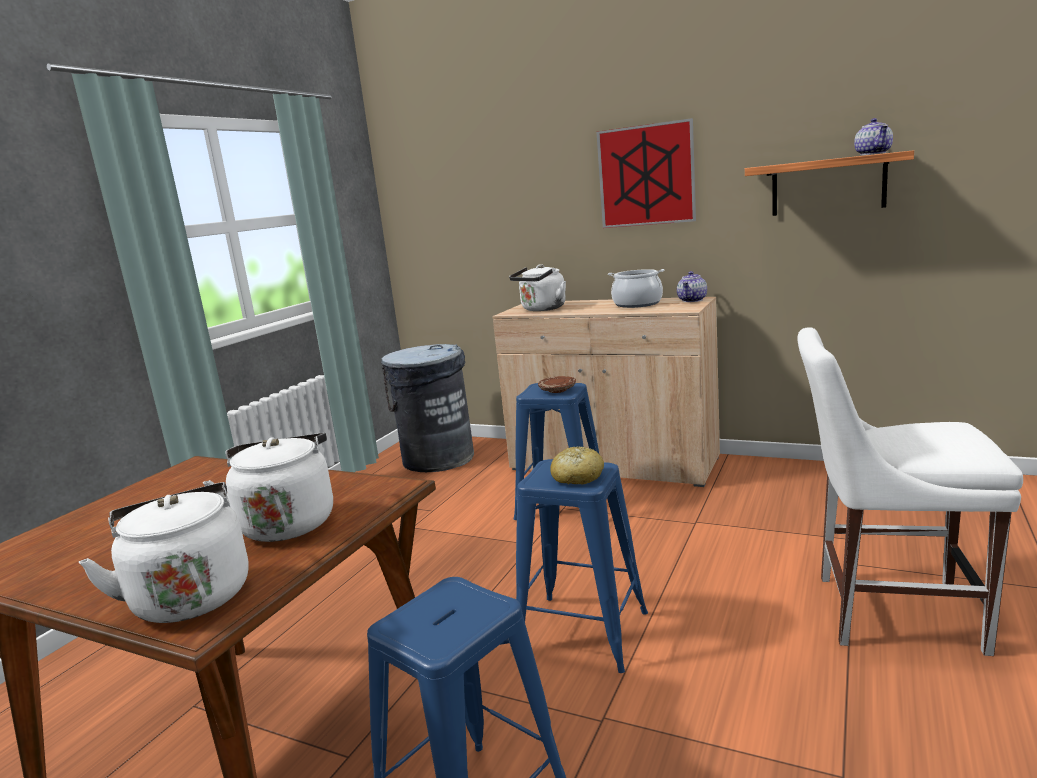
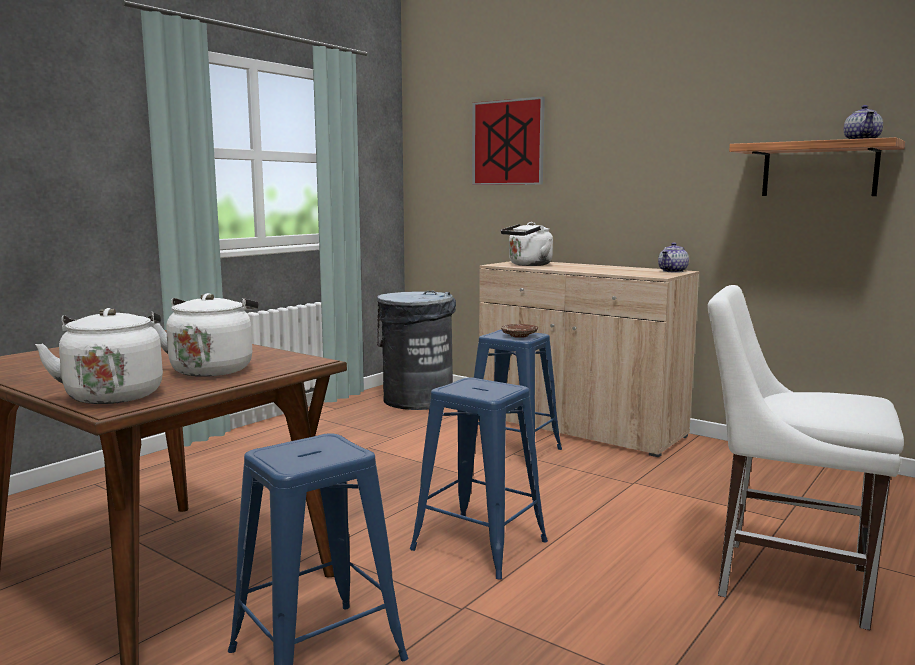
camera: 10 degrees right, 5 degrees down
bread [550,447,604,484] -> none
picture [596,118,696,228] -> picture moved to [472,96,545,185]
cooking pot [608,269,664,308] -> none

